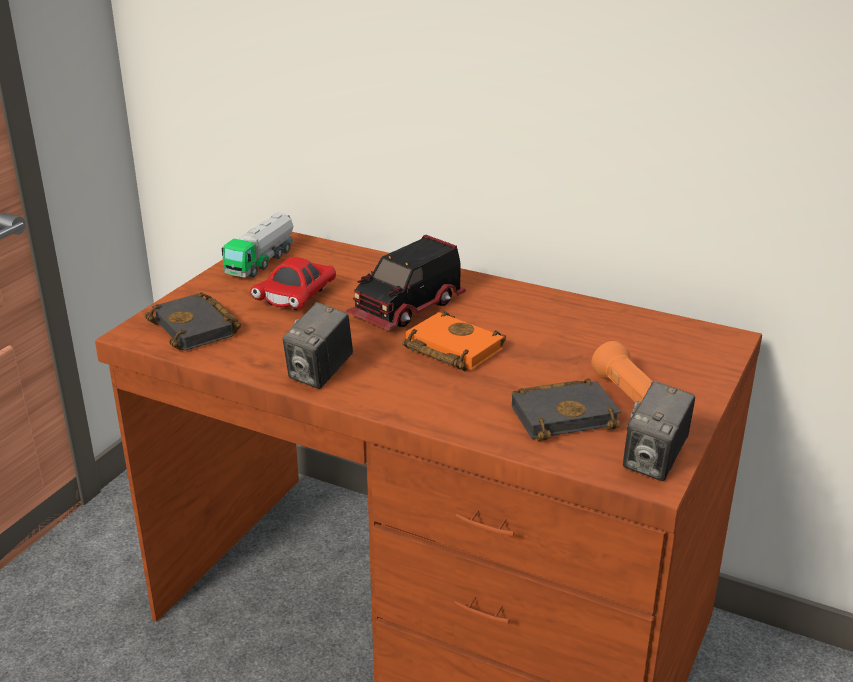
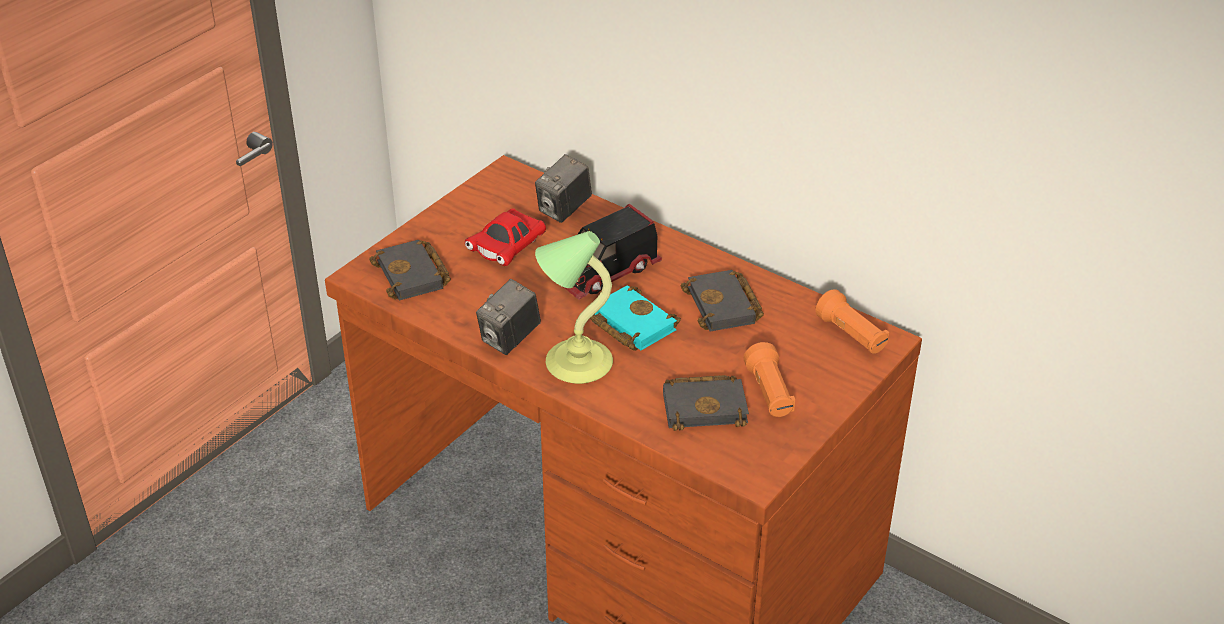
camera: 10 degrees right, 10 degrees up
toy truck [221,213,293,278] -> none
orange book [402,311,506,371] -> turquoise book [590,285,681,351]
camera [623,381,695,481] -> camera moved to [535,154,592,223]
none -> table lamp [535,231,613,384]
none -> black book [680,270,764,331]
none -> orange flashlight [815,289,889,354]

